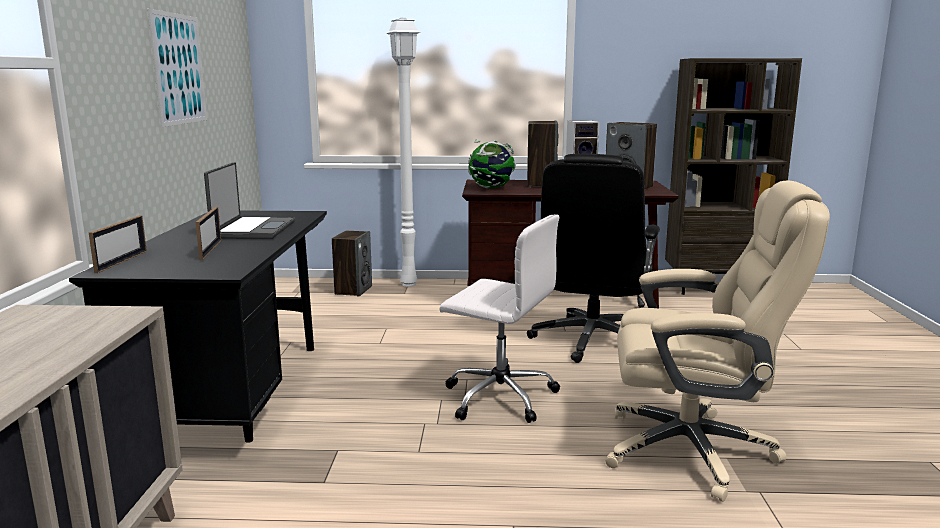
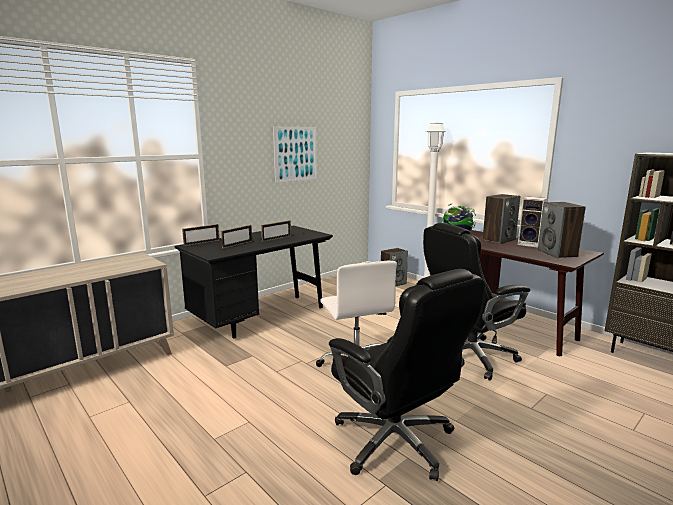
camera: 45 degrees right, 0 degrees up
laptop [204,162,295,239] -> picture frame [261,220,291,242]
beige office chair [605,180,830,502] -> black office chair [329,269,485,481]

